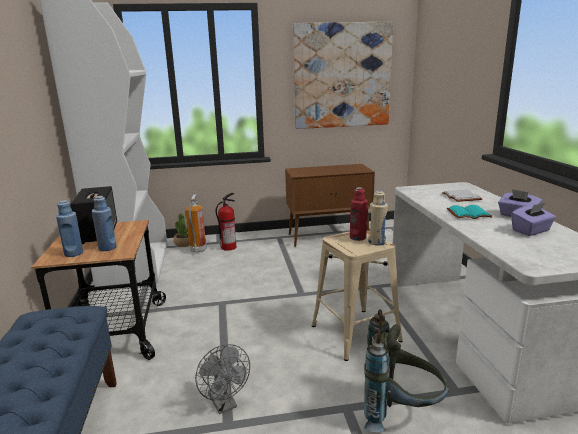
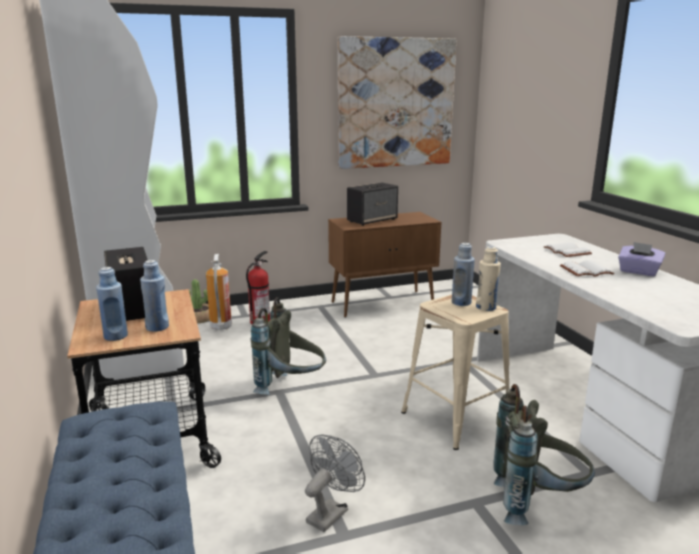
camera: 10 degrees left, 0 degrees up
grey fan [195,344,250,414] -> grey fan turned 105 degrees counterclockwise [305,435,365,532]
red bottle [350,187,368,241] -> blue bottle [452,243,475,306]
turquoise book [447,205,492,219] -> white book [560,260,614,277]
purple tissue box [511,203,556,236] -> none
none -> grey backpack [251,297,326,395]
none -> speaker [347,183,398,226]

